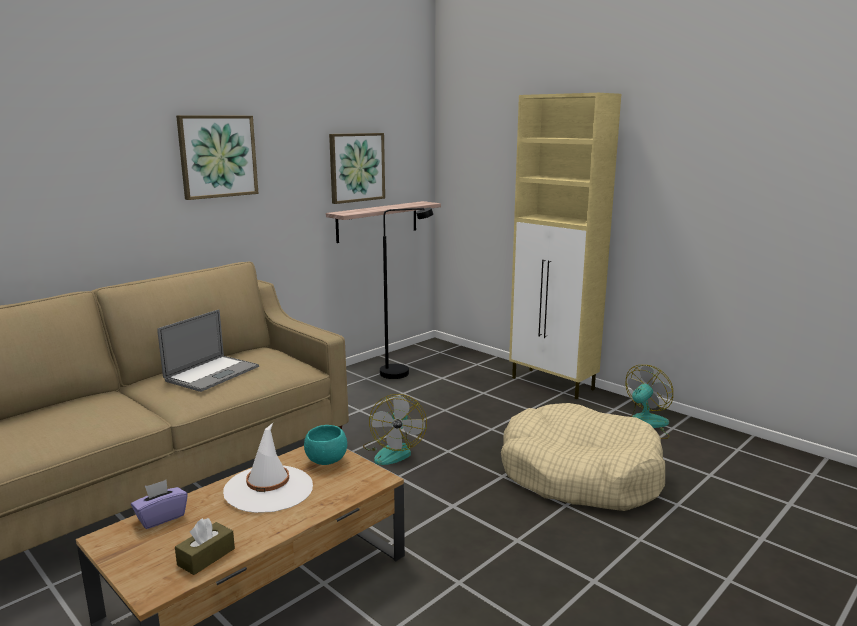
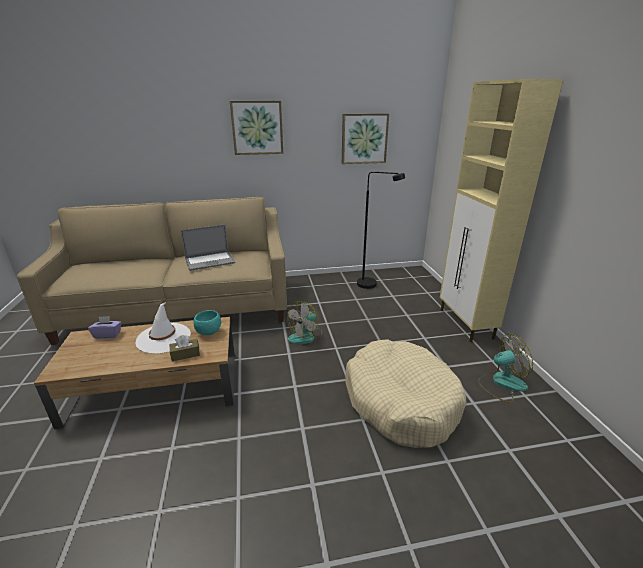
camera: 35 degrees right, 10 degrees up
brown tissue box [175,518,235,575] -> brown tissue box moved to [170,335,200,361]
shelf [326,201,441,243] -> none

